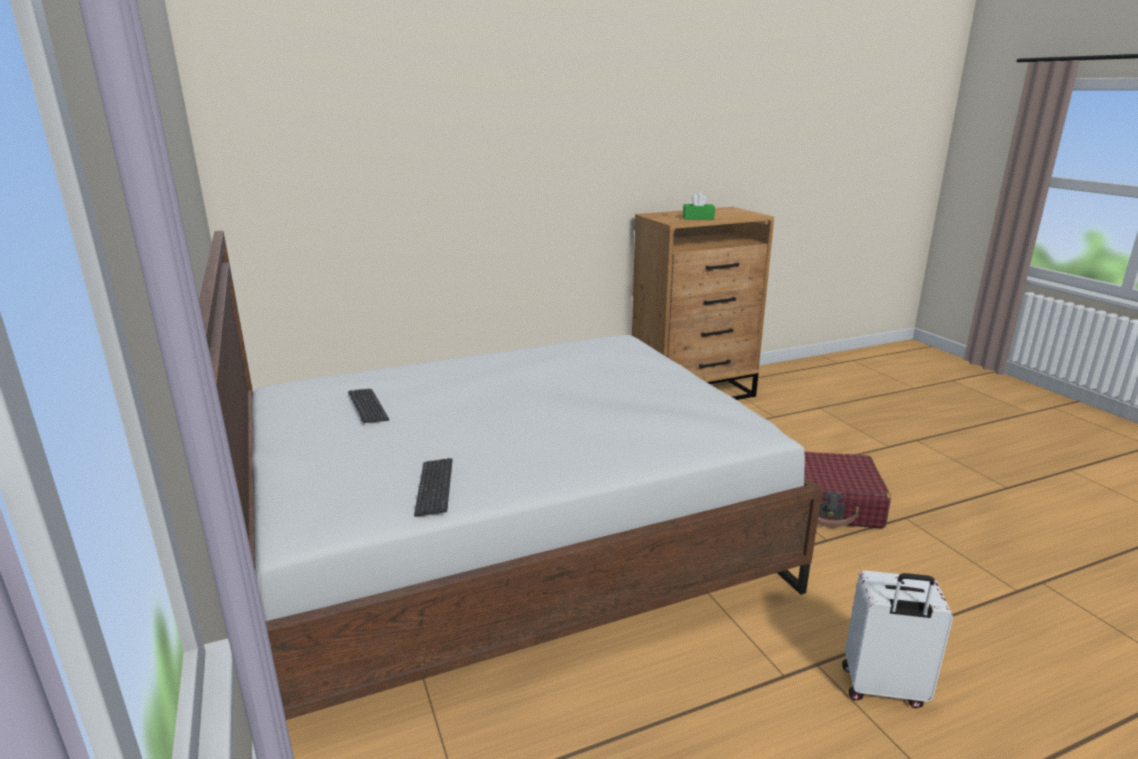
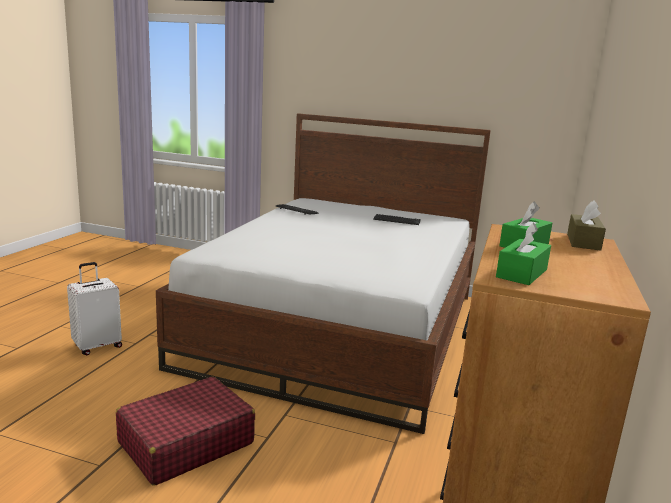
camera: 130 degrees right, 5 degrees down
none -> green tissue box [496,223,551,285]
none -> brown tissue box [567,200,606,251]

